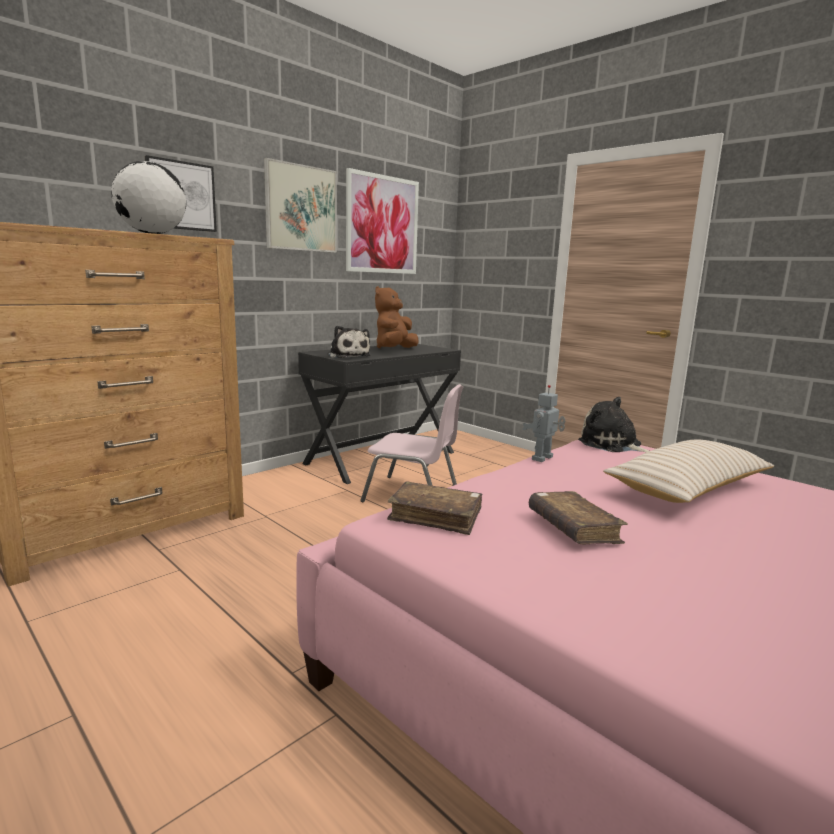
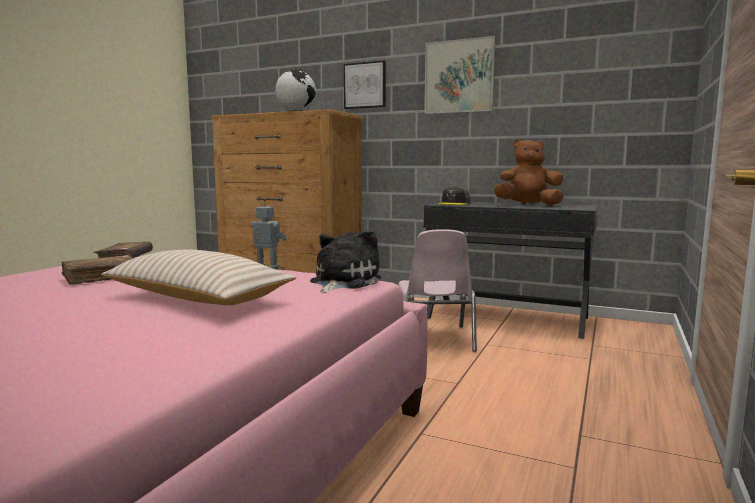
camera: 70 degrees right, 5 degrees down
plush toy [328,326,370,358] -> grey cap [438,186,471,205]
picture [346,168,419,274] -> none

